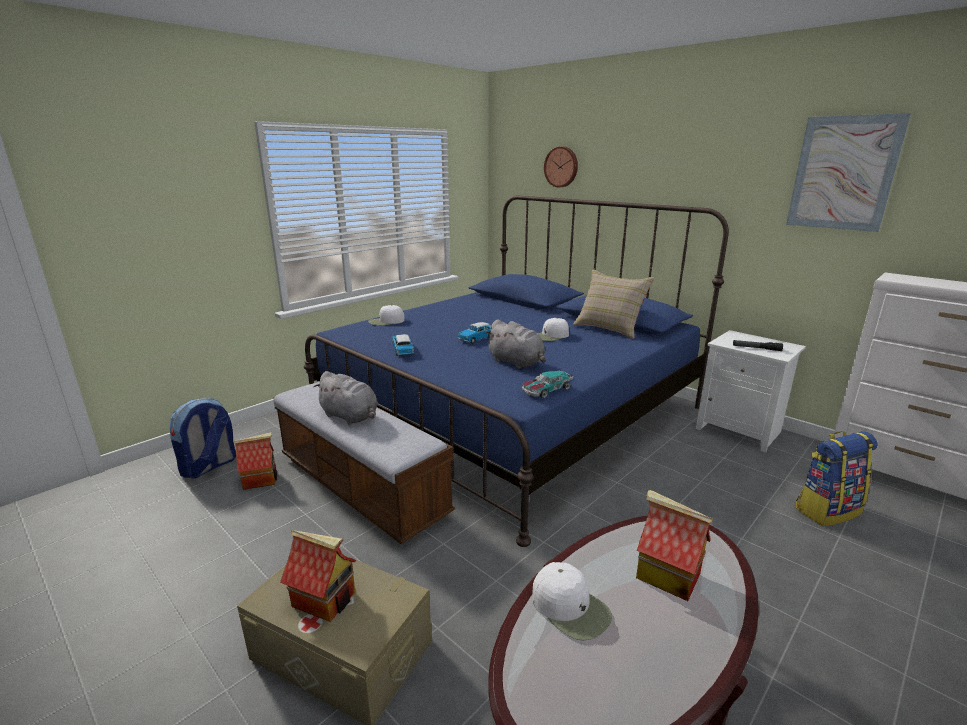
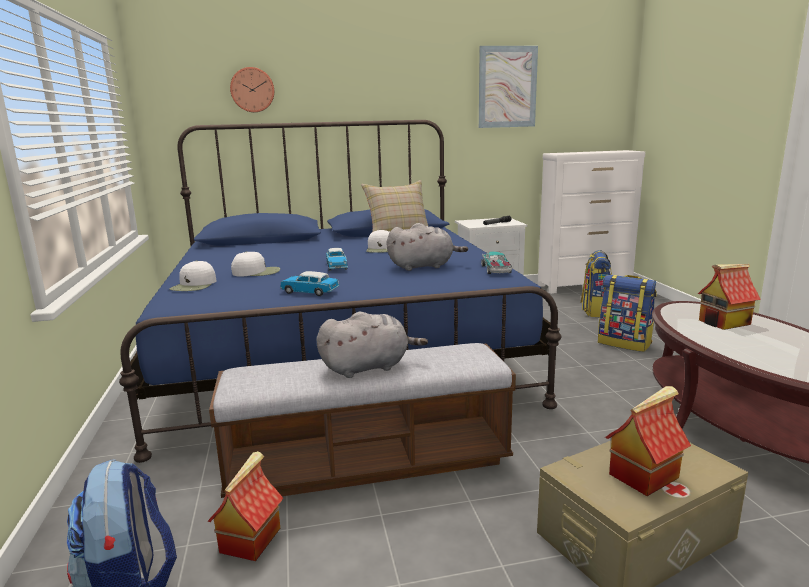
camera: 55 degrees left, 5 degrees down
white cap [532,562,612,641] -> white cap moved to [231,251,280,277]
none -> backpack [598,274,657,352]

